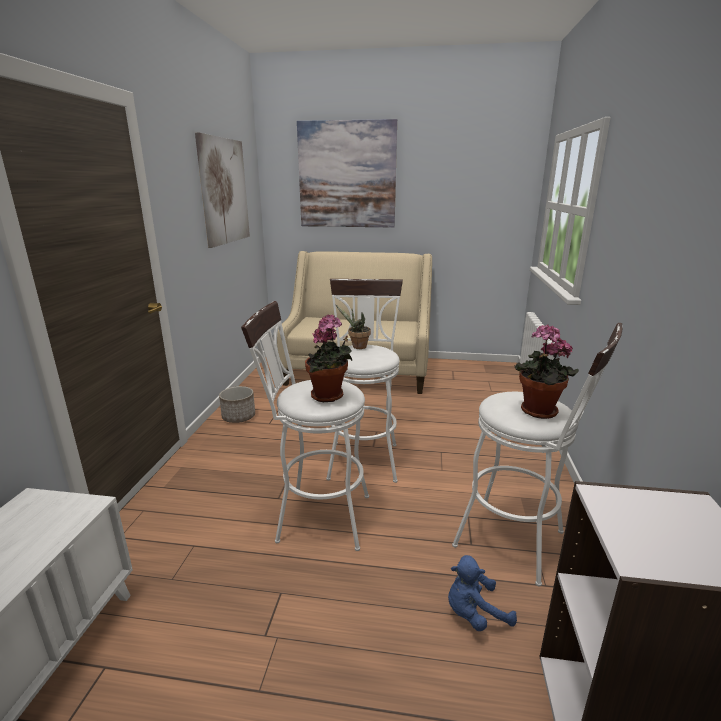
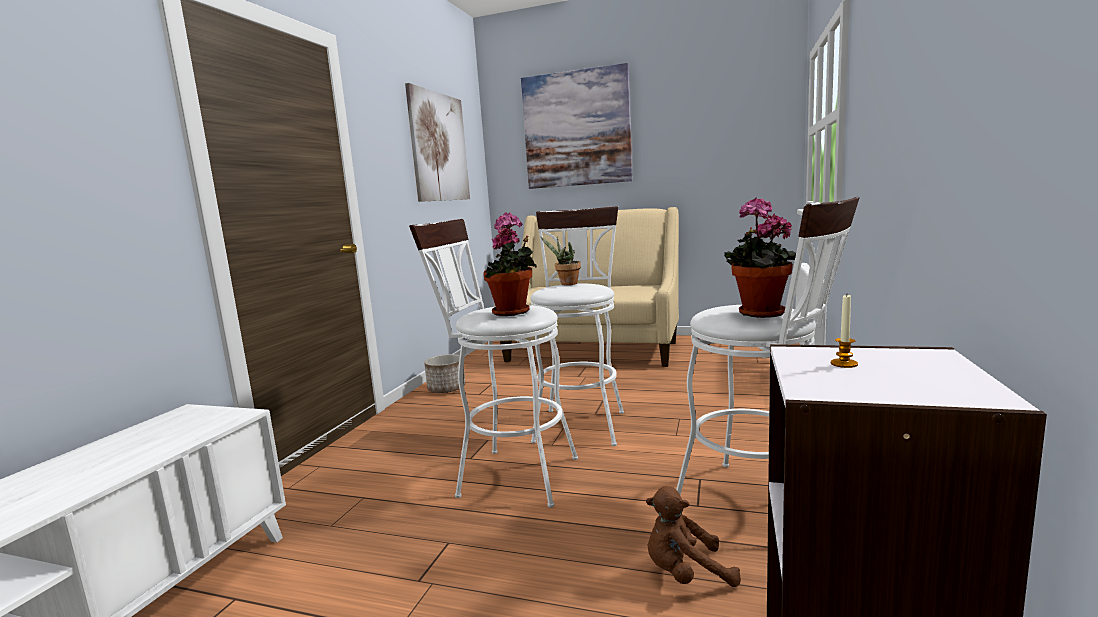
camera: 10 degrees right, 10 degrees down
blue plush toy [448,555,517,631] -> brown plush toy [646,486,741,587]
none -> candle [831,295,858,368]

